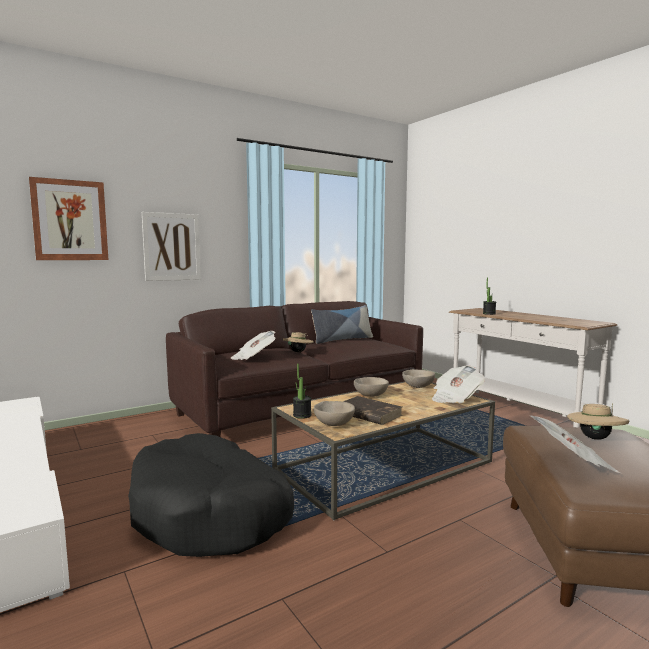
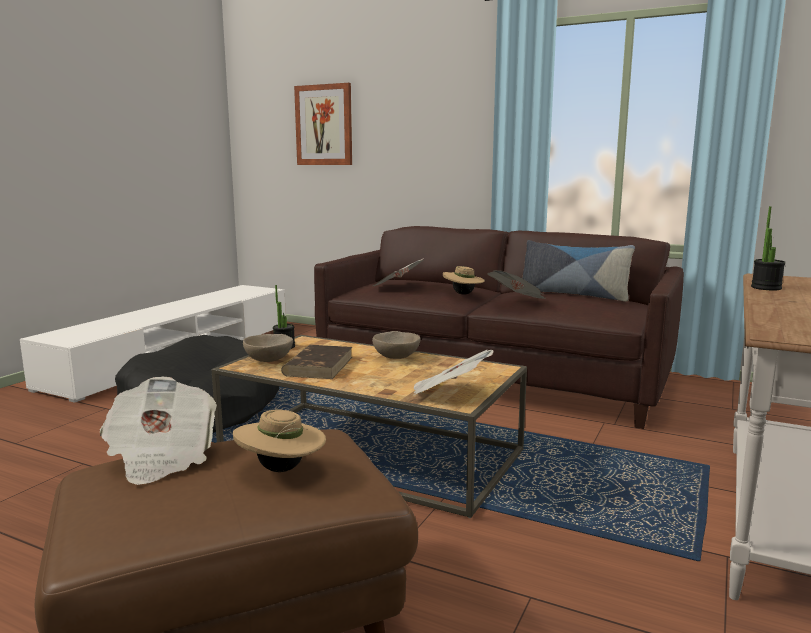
camera: 60 degrees right, 5 degrees up
picture [142,212,201,281] -> none
beige bowl [402,369,435,388] -> none
none -> newspaper [487,270,546,299]

